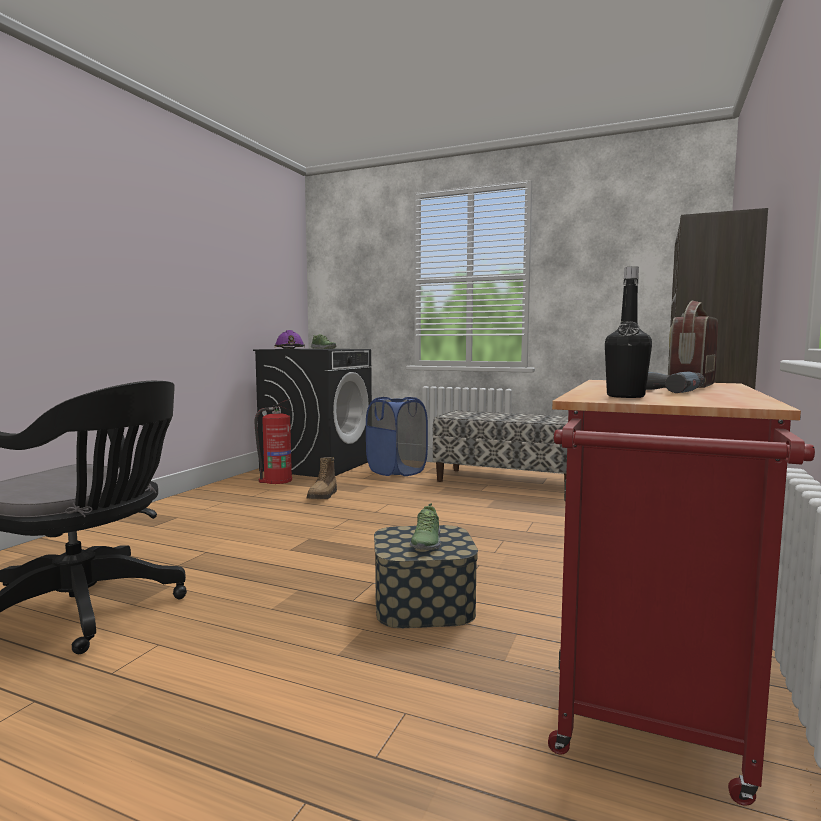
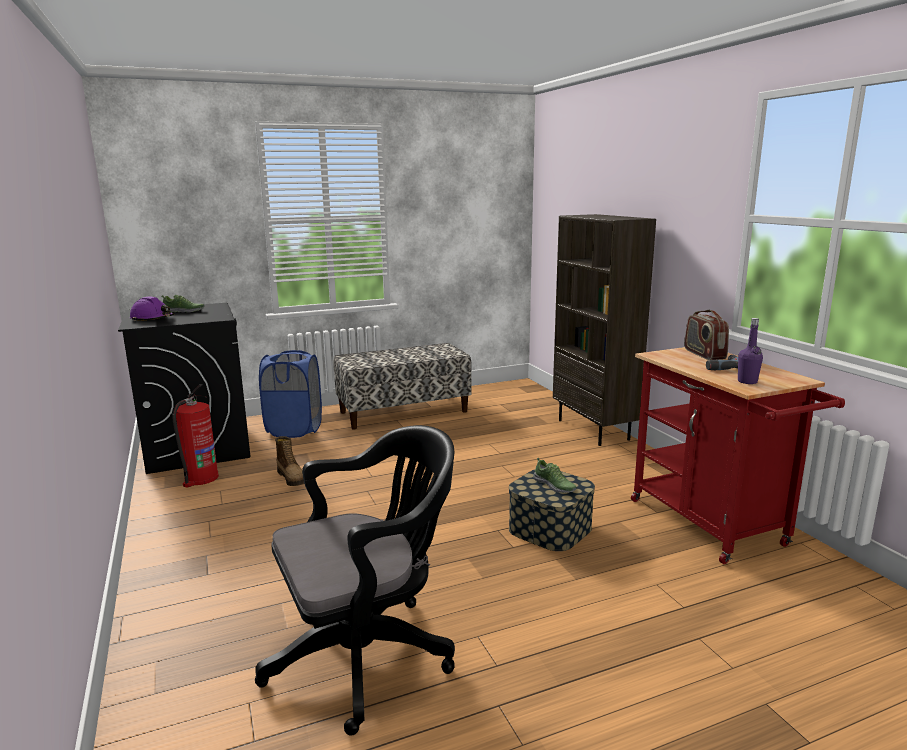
camera: 45 degrees left, 10 degrees up
black bottle [605,266,652,398] -> purple bottle [738,318,763,384]

